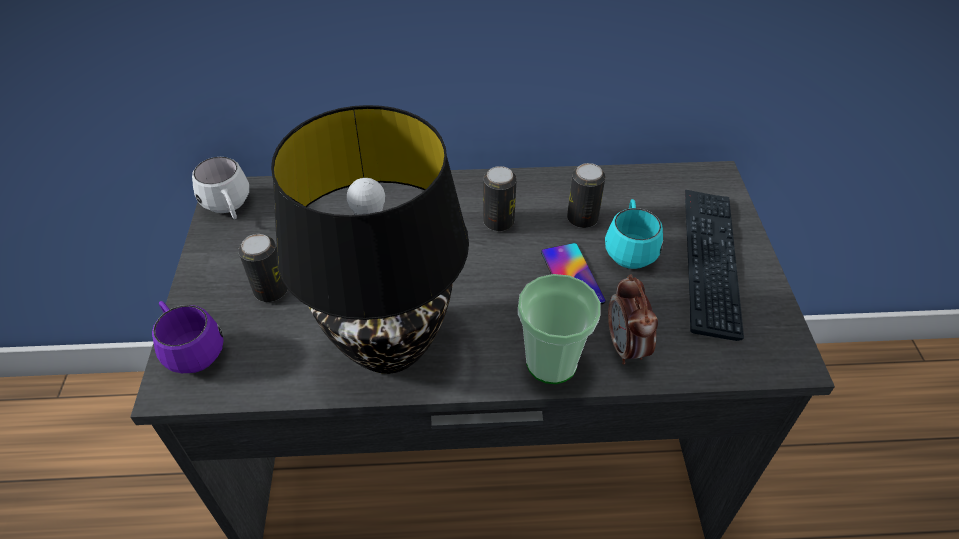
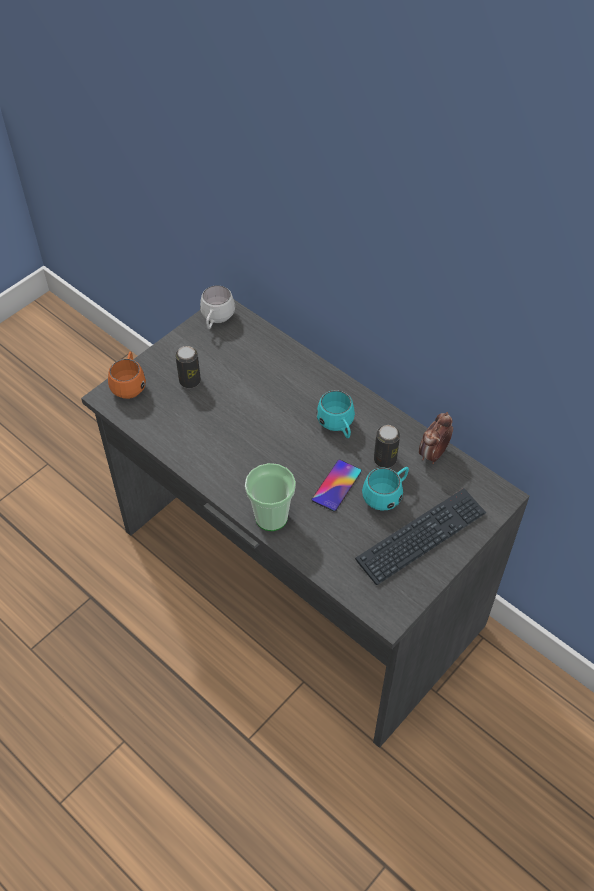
camera: 45 degrees right, 5 degrees up
purple mug [152,301,223,373] -> orange mug [108,351,146,399]
black table lamp [271,105,469,374] -> none
can [483,166,517,231] -> turquoise mug [316,390,355,438]
alarm clock [608,274,658,365] -> alarm clock moved to [419,412,453,464]

